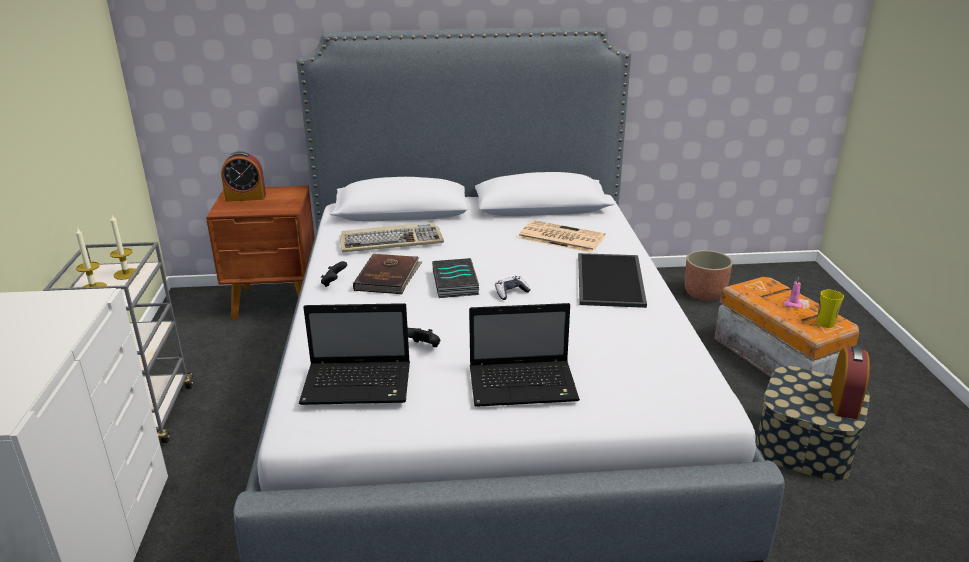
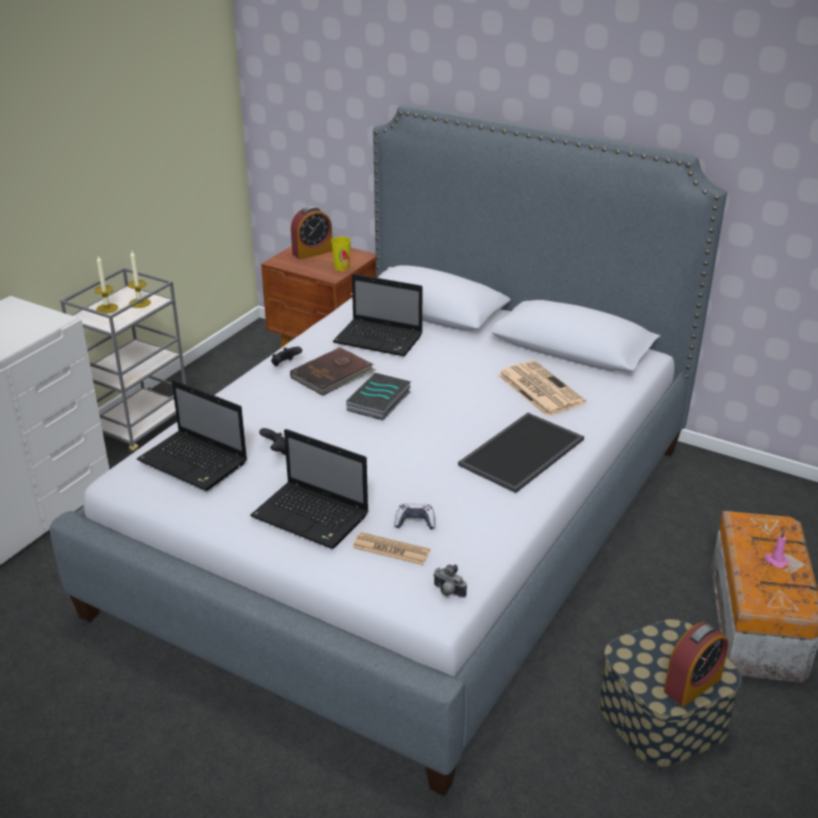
camera: 35 degrees right, 5 degrees up
alarm clock [221,151,266,202] -> alarm clock turned 60 degrees counterclockwise [291,206,332,260]
keyboard [340,223,444,253] -> laptop [333,274,423,356]
game controller [495,276,531,300] -> game controller moved to [395,503,435,529]
planter [685,250,733,301] -> none
cup [817,290,844,328] -> cup moved to [331,237,351,271]
none -> newspaper [353,532,430,565]
none -> camera [433,564,467,598]

